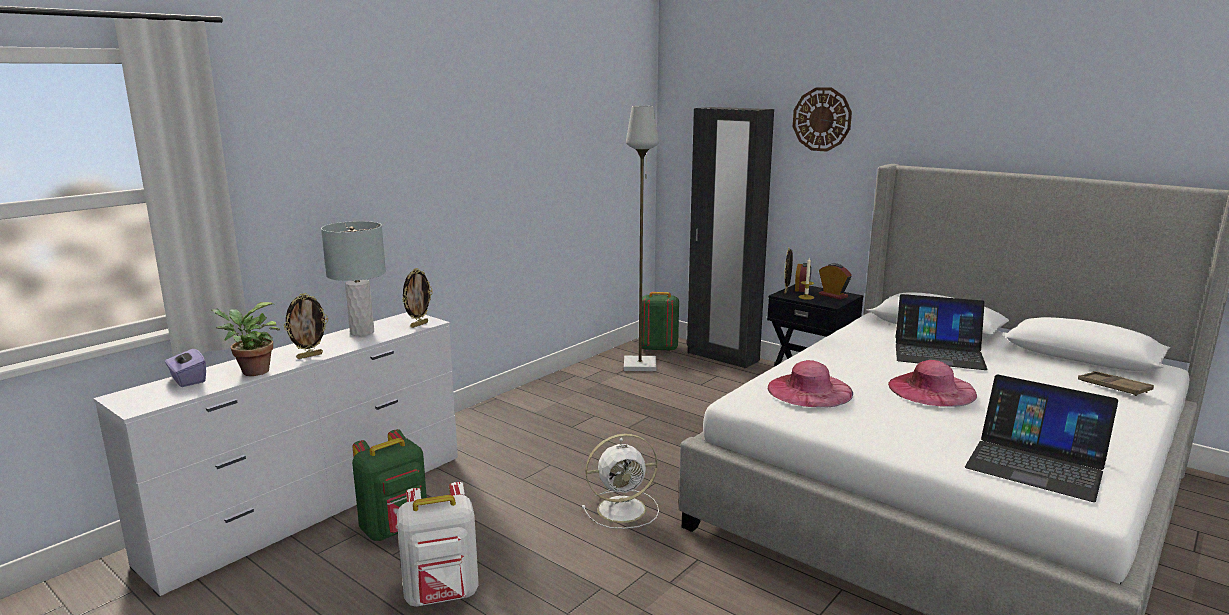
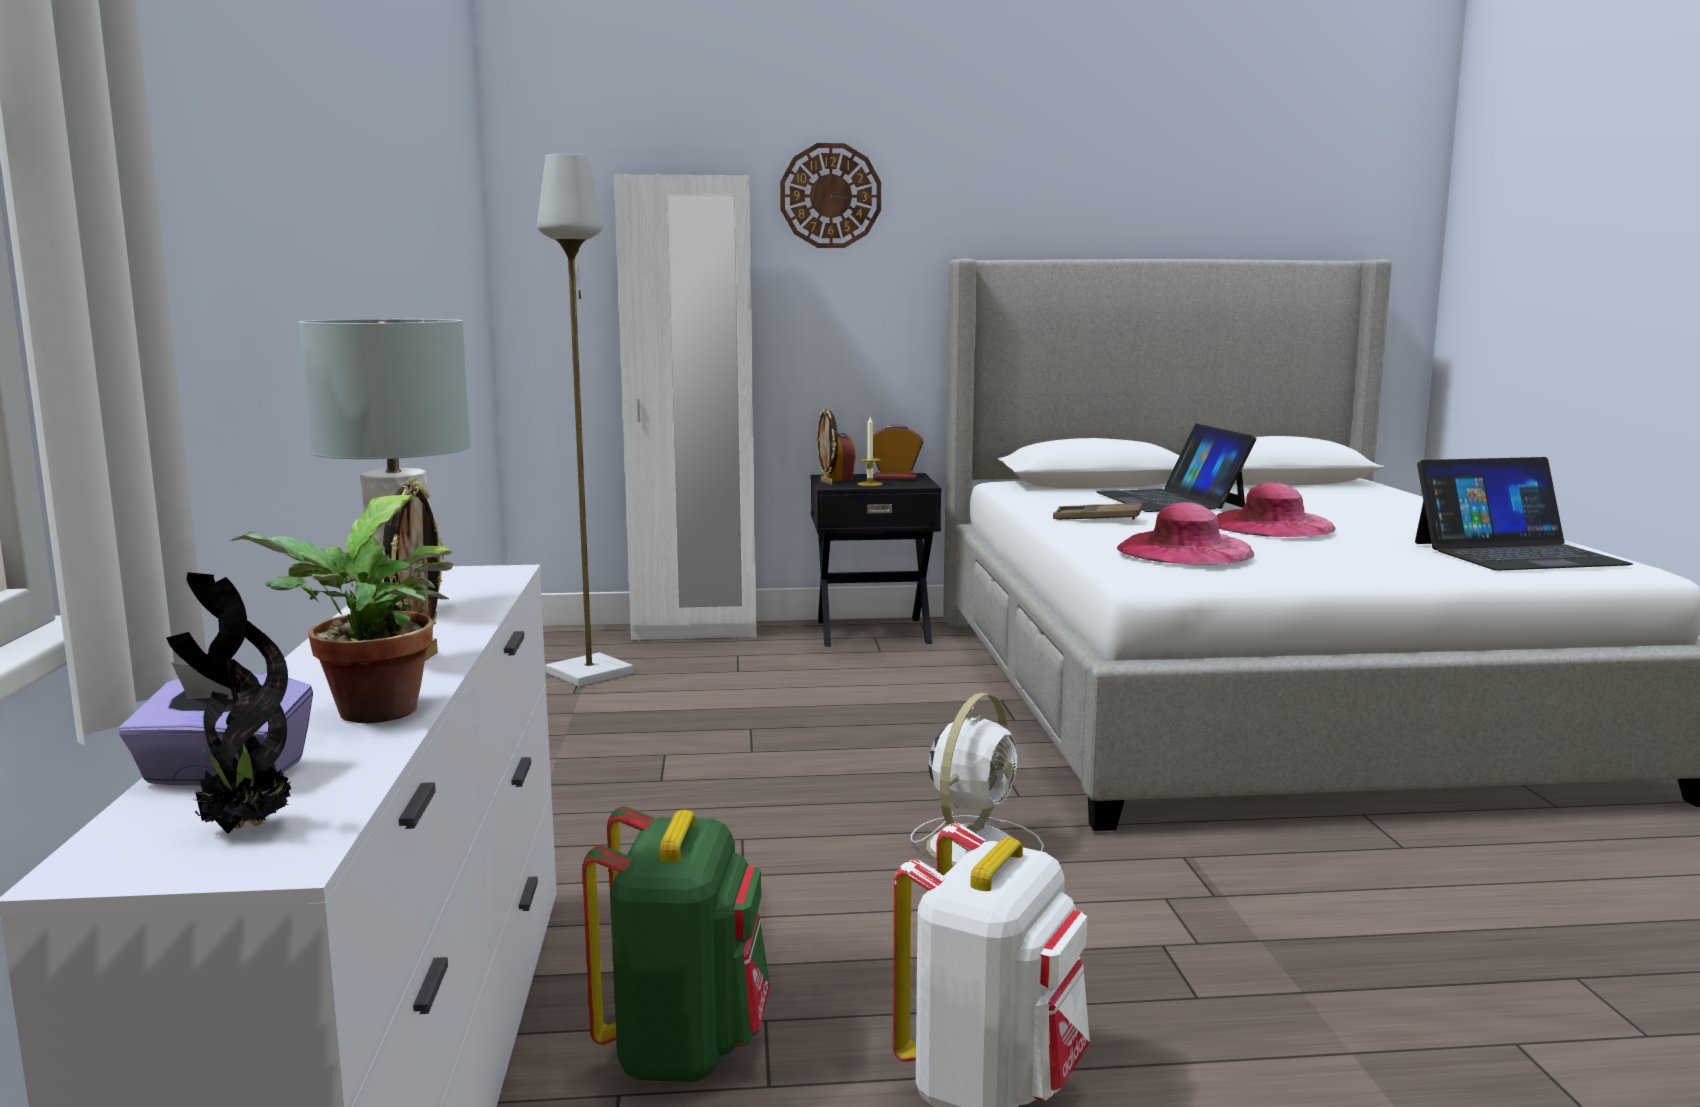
camera: 45 degrees left, 5 degrees down
picture frame [402,268,433,328] -> none
green backpack [642,292,679,352] -> none
black wardrobe [687,107,774,369] -> white wardrobe [614,174,757,640]
laptop [895,294,988,370] -> laptop turned 105 degrees clockwise [1096,423,1256,512]
brown tray [1078,371,1154,396] -> brown tray moved to [1053,503,1142,520]
none -> potted plant [167,572,291,834]

